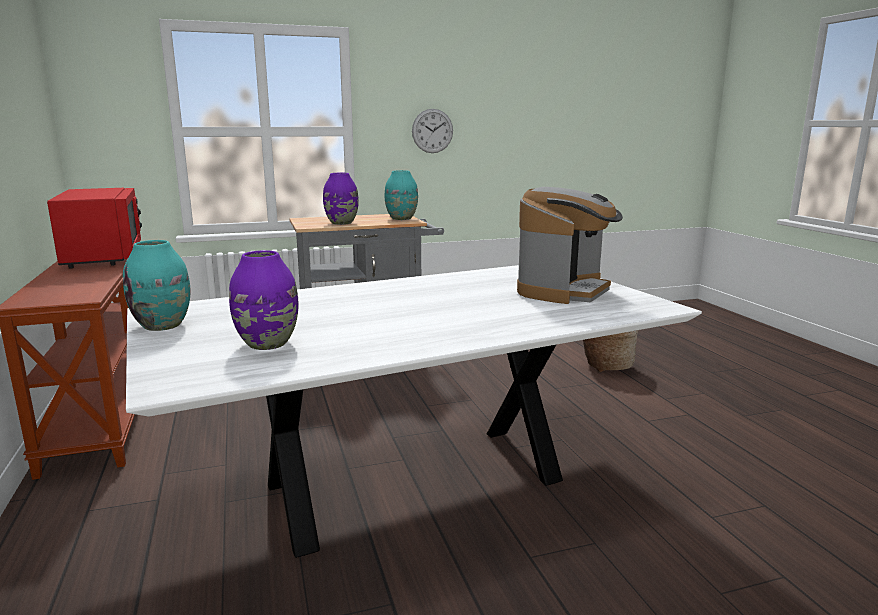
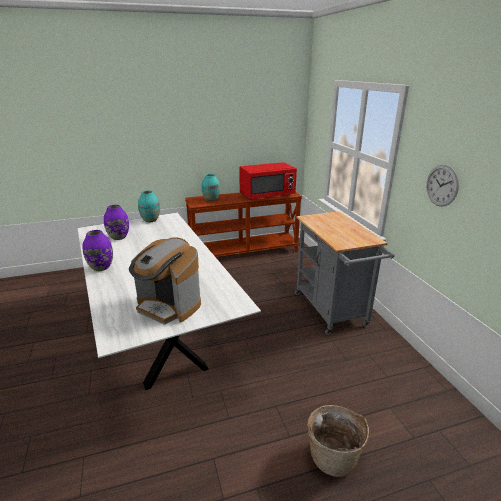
camera: 90 degrees right, 10 degrees up
purple vase [323,173,359,225] -> purple vase moved to [82,230,113,271]
turquoise vase [385,170,418,220] -> turquoise vase moved to [202,174,220,202]

